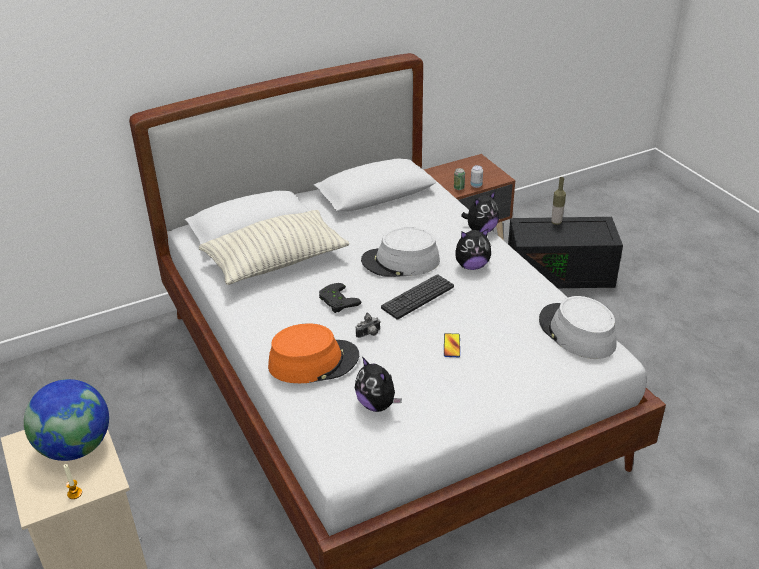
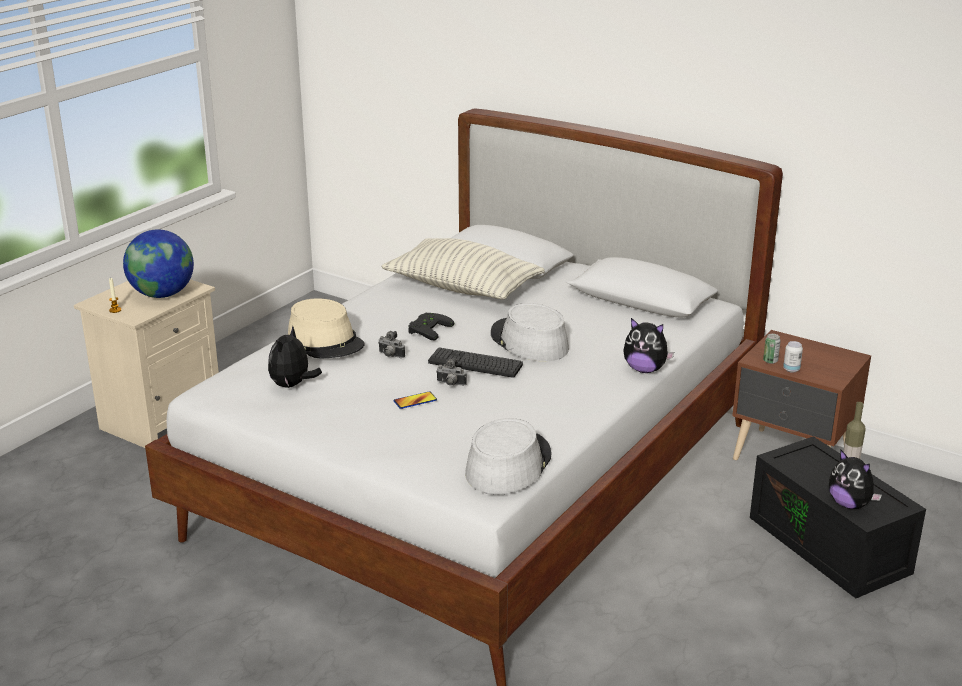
camera: 60 degrees right, 10 degrees down
orange hat [268,324,359,383] -> beige hat [288,298,364,359]
plush toy [455,229,491,270] -> plush toy moved to [829,450,882,509]
none -> camera [436,358,467,386]

